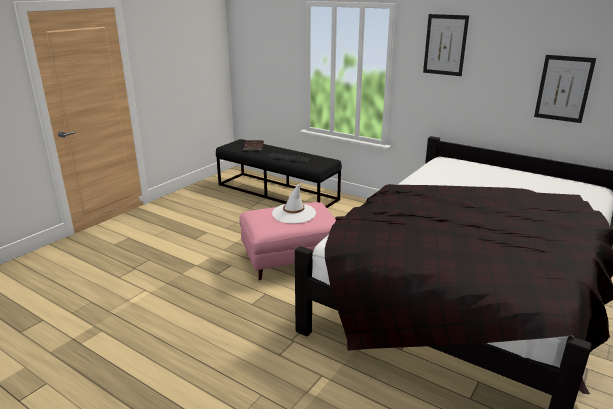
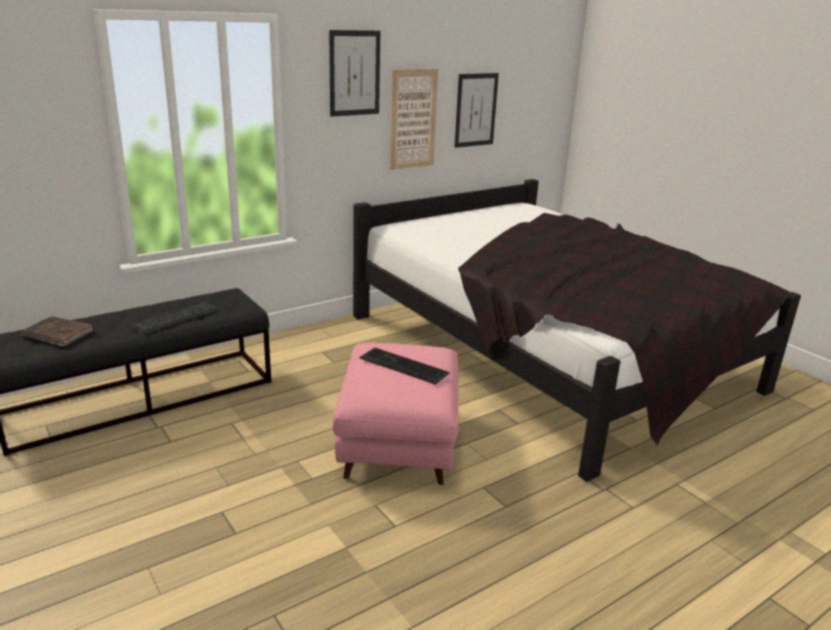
camera: 70 degrees left, 0 degrees up
white hat [272,184,316,224] -> keyboard [359,348,450,385]
none -> picture [390,69,438,170]

